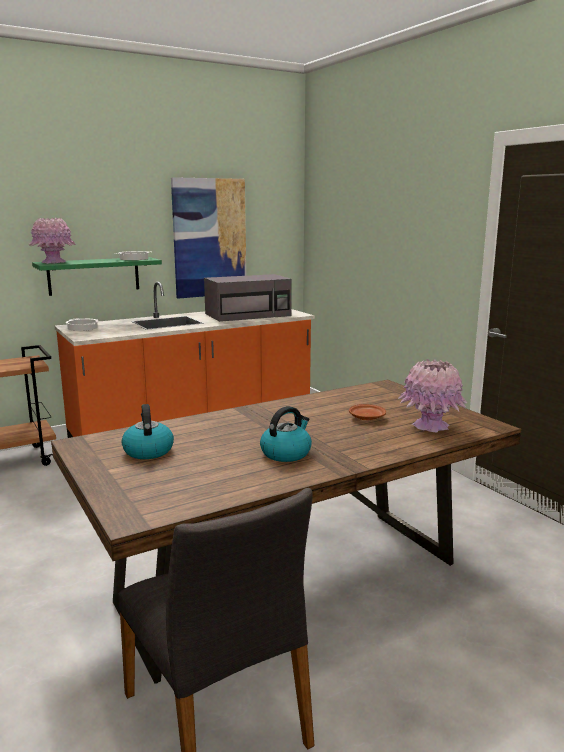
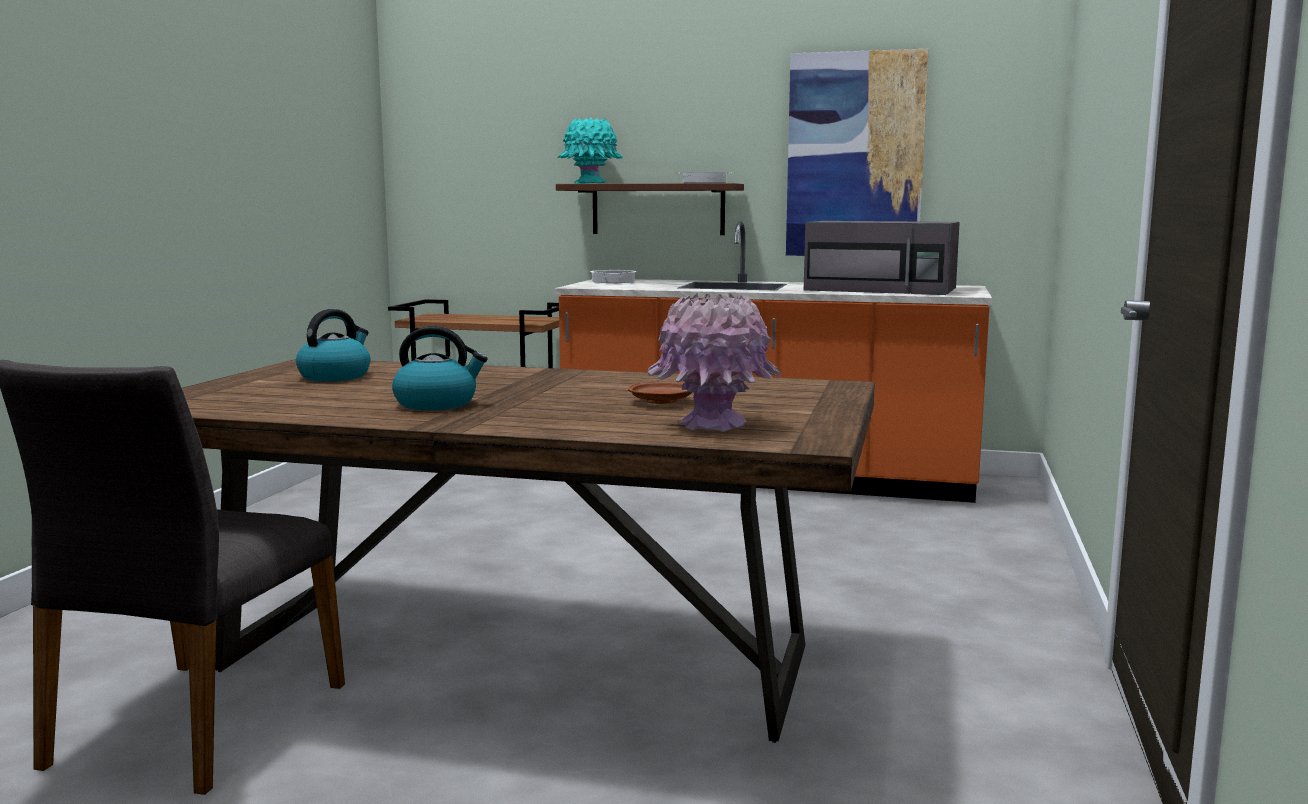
camera: 45 degrees right, 5 degrees down
pink vase [29,217,76,264] -> turquoise vase [557,118,623,184]
green shelf [32,257,162,296] -> brown shelf [556,183,744,235]

